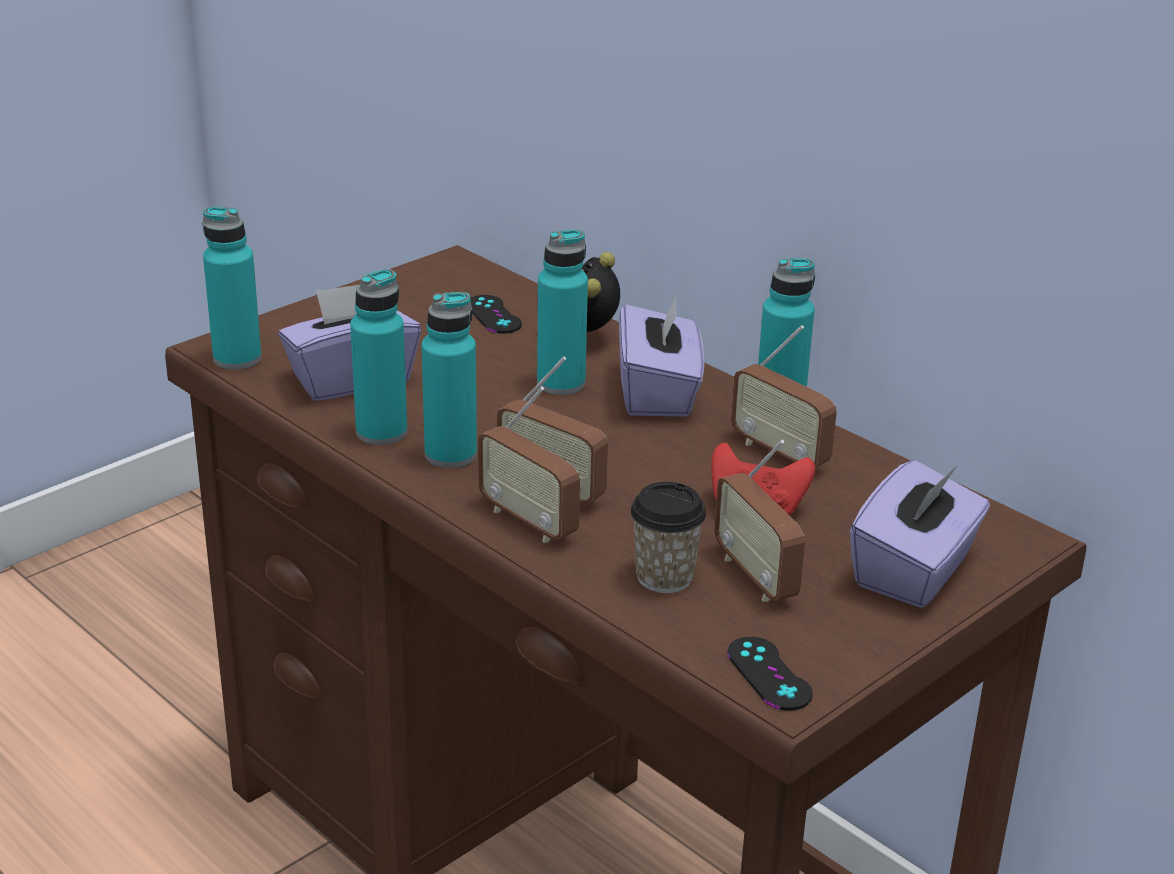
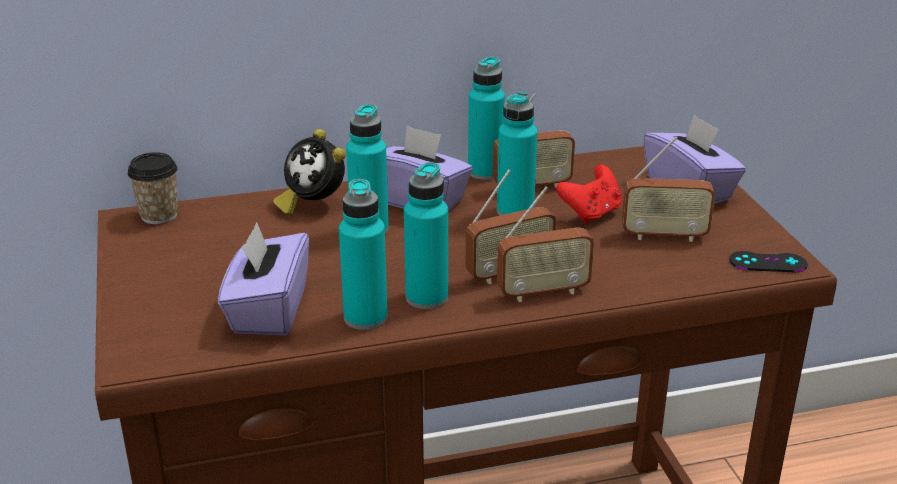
camera: 60 degrees left, 0 degrees up
turquoise bottle [202,207,262,370] -> turquoise bottle moved to [497,92,538,216]
black game controller [471,295,522,333] -> none
cup [631,482,706,593] -> cup moved to [127,152,178,224]

